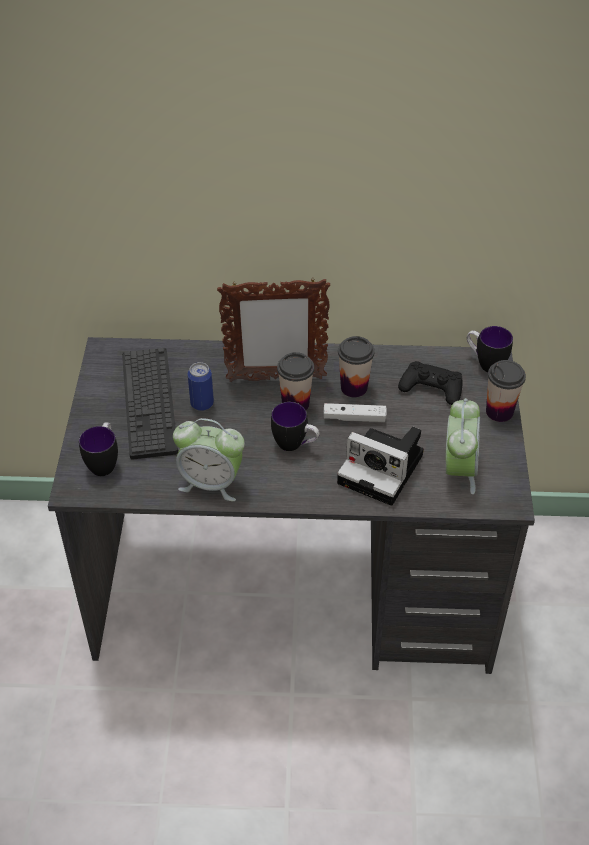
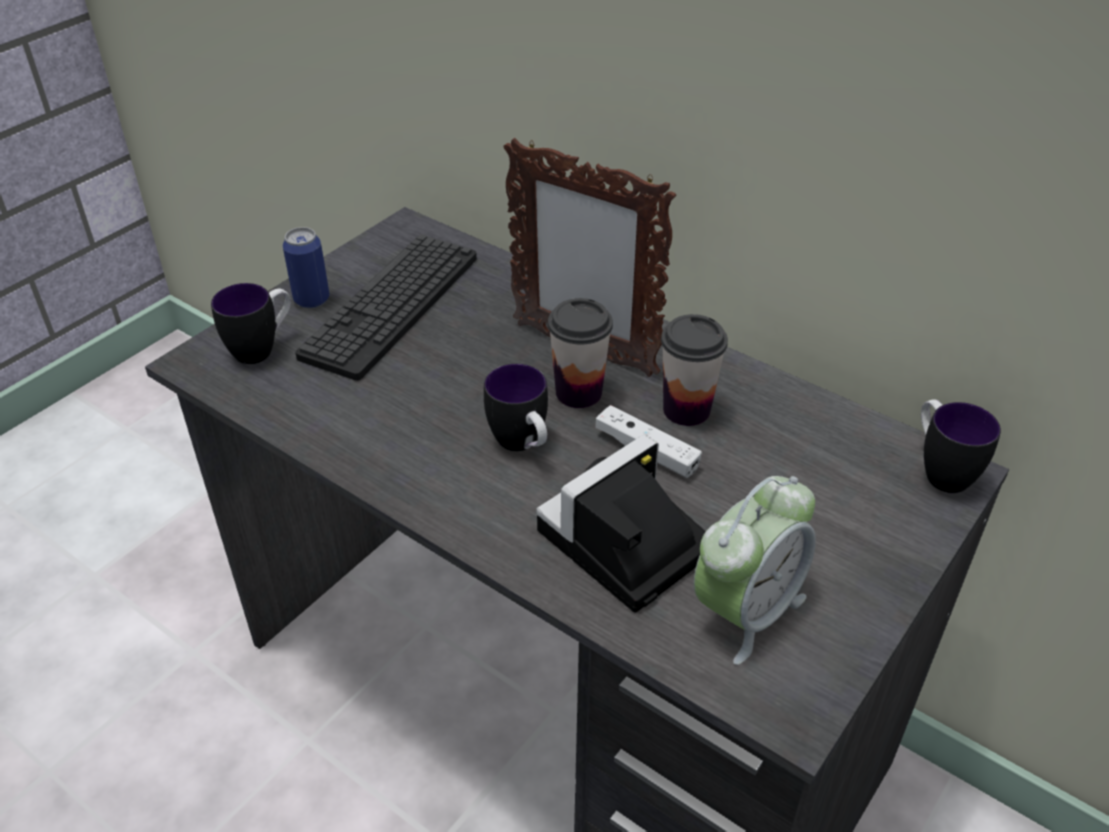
camera: 35 degrees right, 5 degrees down
alarm clock [173,418,245,501] -> none
can [188,362,214,411] -> can moved to [283,227,329,308]
camera [337,427,424,506] -> camera turned 75 degrees clockwise [536,435,706,613]
black game controller [398,361,463,405] -> none
cup [486,360,526,422] -> none

